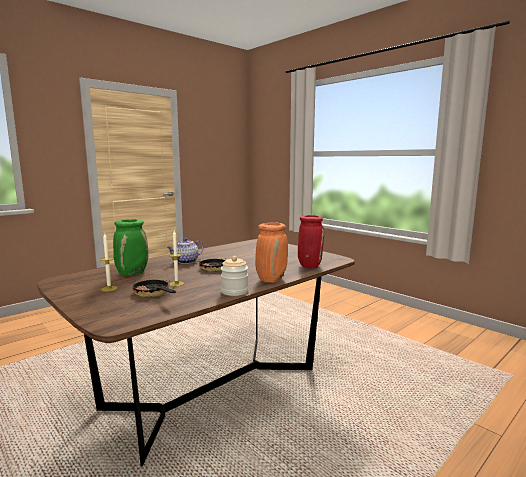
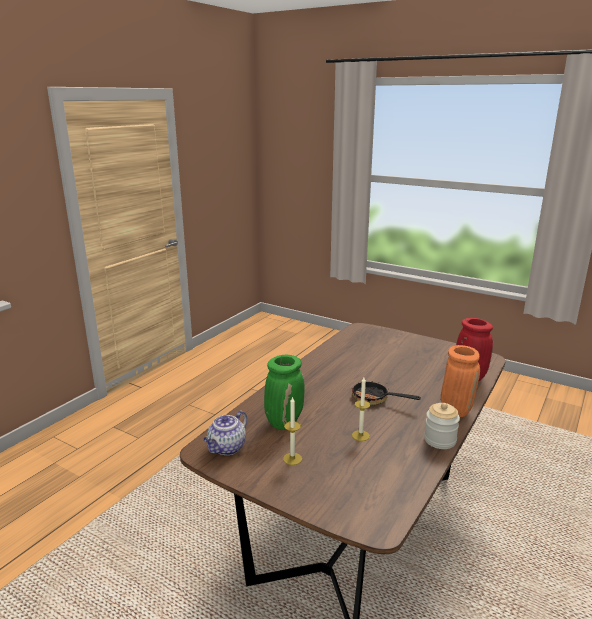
camera: 15 degrees left, 10 degrees up
frying pan [131,279,176,297] -> none
teapot [167,238,204,264] -> teapot moved to [203,411,247,455]

